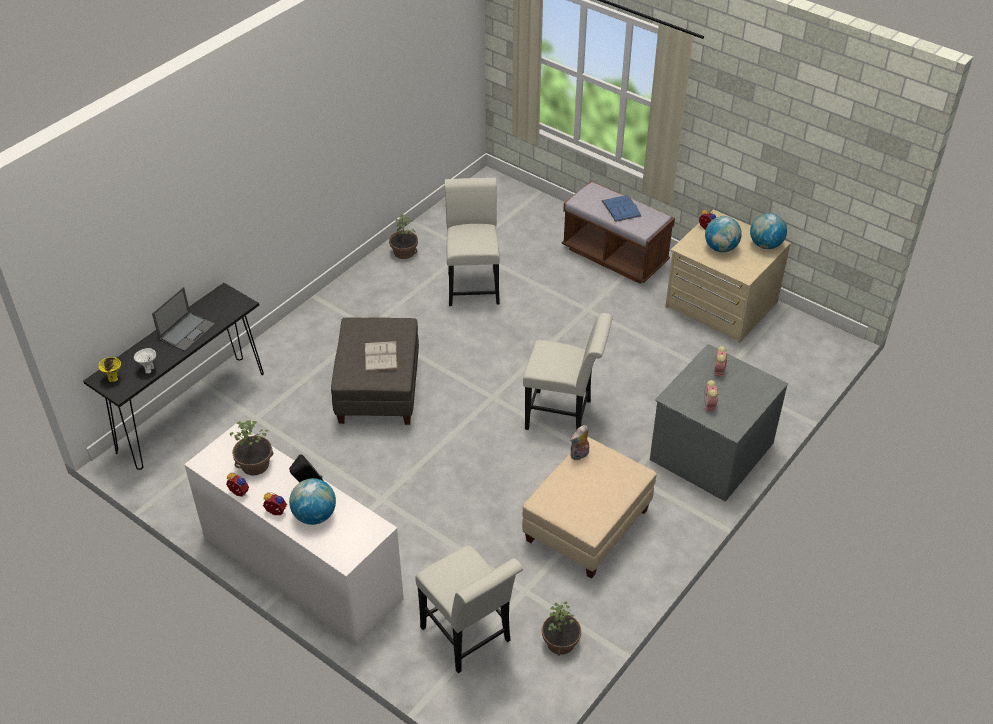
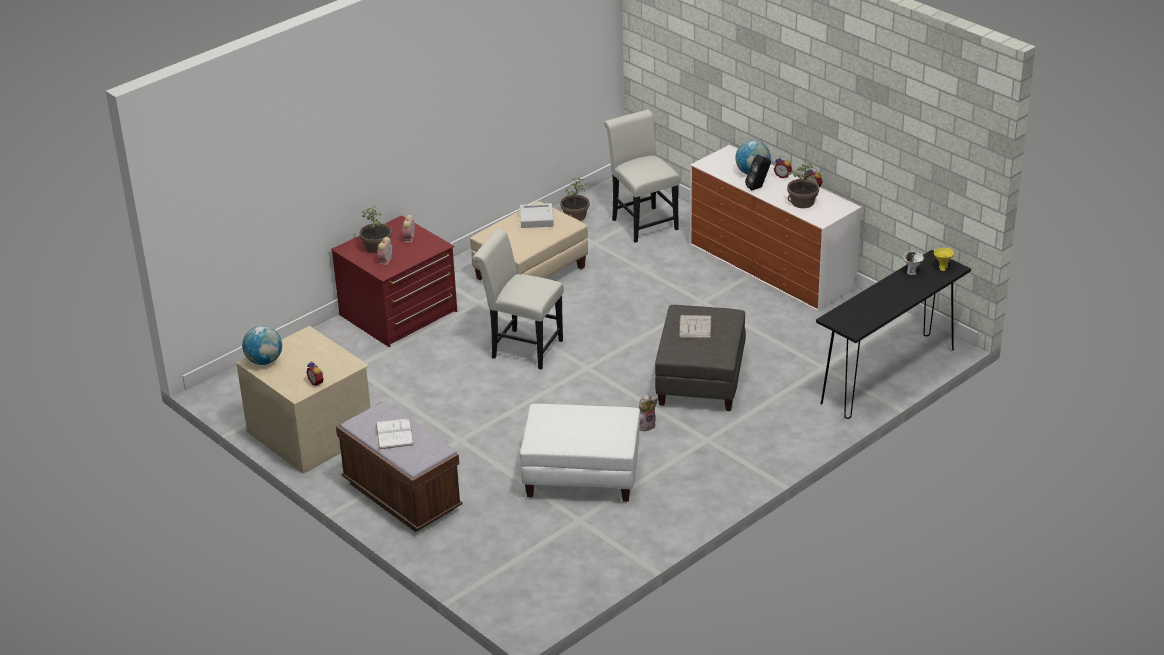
camera: 170 degrees left, 10 degrees down
laptop [152,287,215,352] -> none
potted plant [389,214,418,259] -> potted plant moved to [359,206,392,253]
white chair [444,178,500,306] -> white ottoman [520,404,640,502]
plush toy [570,425,589,460] -> plush toy moved to [639,395,658,431]
blue book [602,195,641,222] -> white book [376,418,414,449]
grey dresser [650,344,788,501] -> red dresser [331,216,457,347]
globe [705,216,742,252] -> none
none -> grey tray [520,203,554,228]

